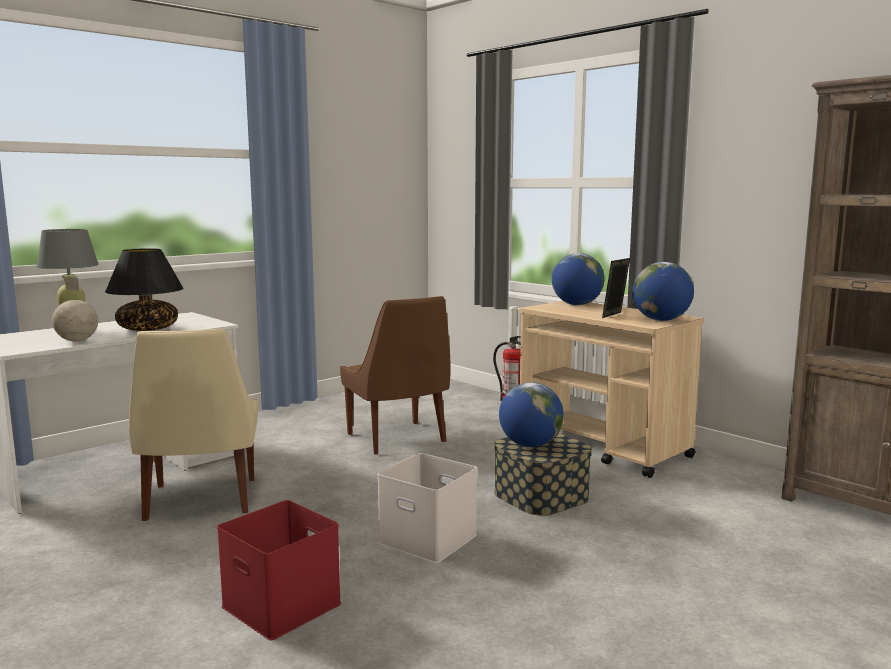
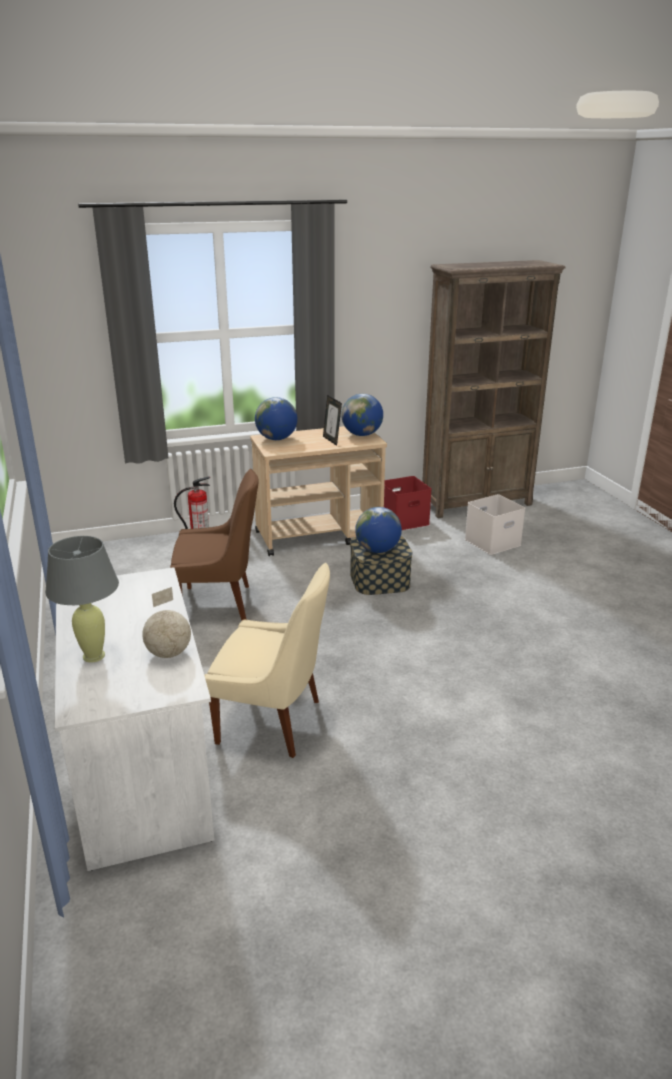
camera: 65 degrees left, 15 degrees up
black table lamp [105,248,184,331] -> none
red storage box [217,500,341,640] -> red storage box moved to [384,476,432,530]
white storage box [377,453,477,563] -> white storage box moved to [465,494,525,555]

